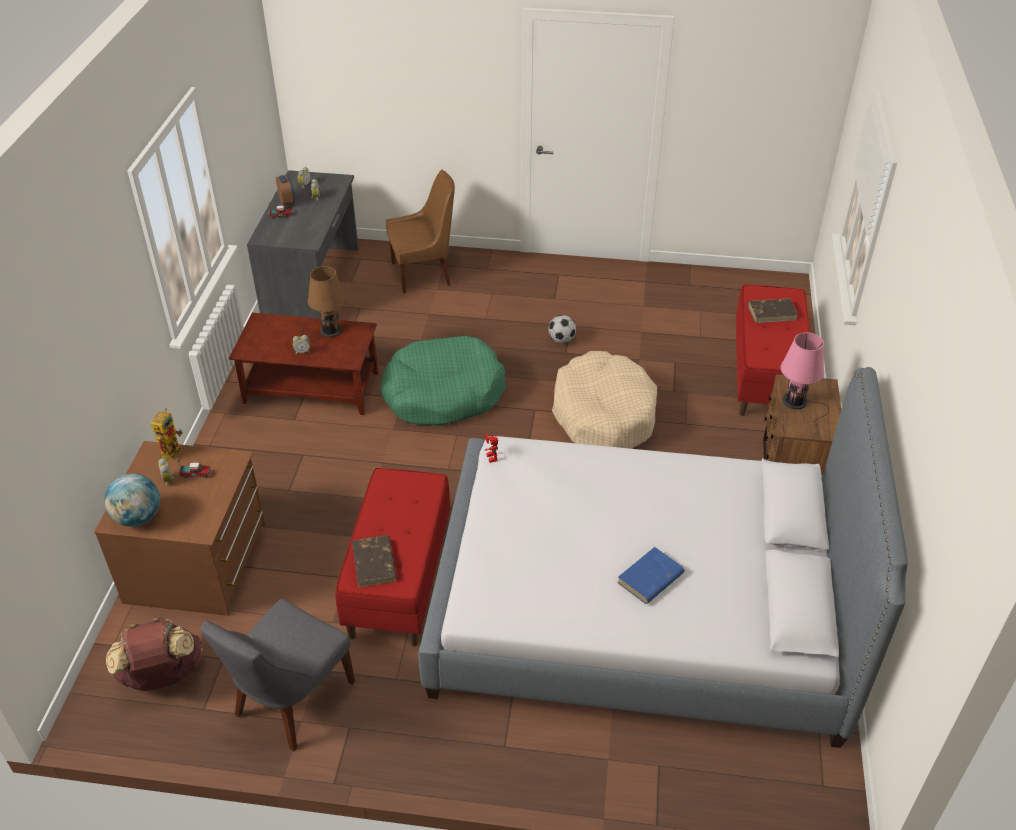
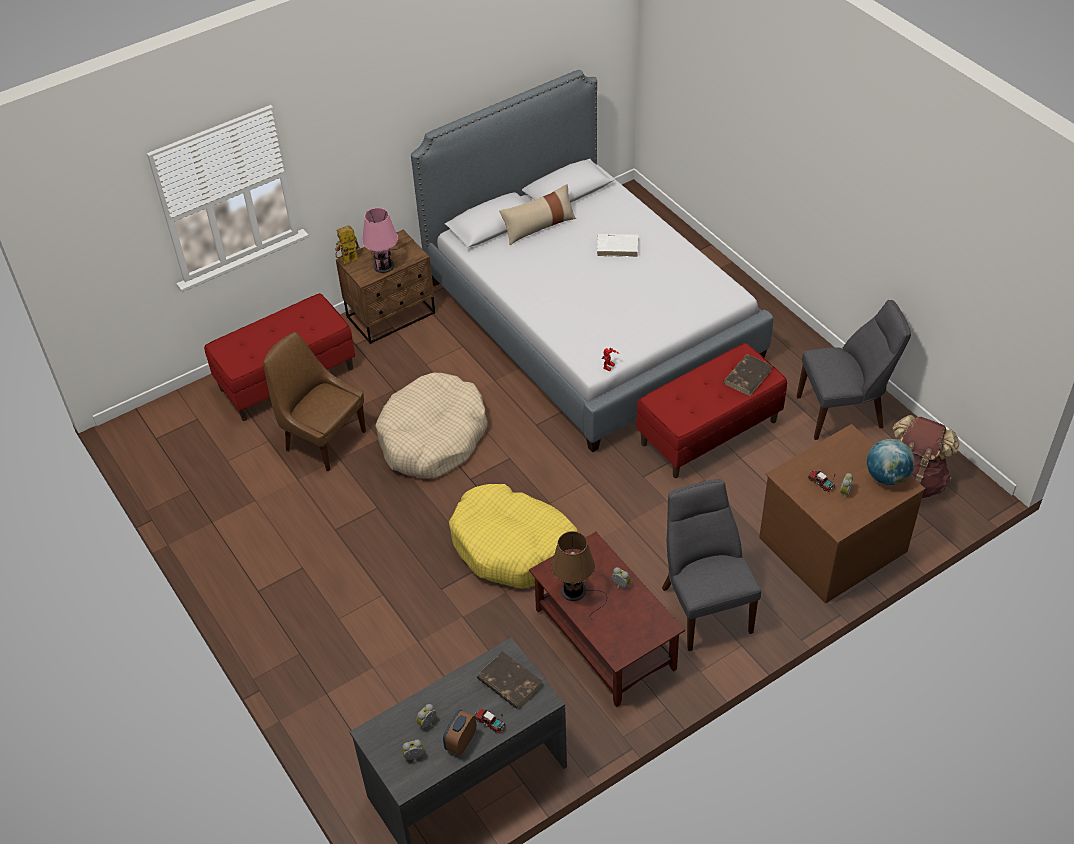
camera: 130 degrees left, 5 degrees up
toy robot [151,408,183,460] -> toy robot moved to [335,225,360,264]
green dog bed [380,336,506,426] -> yellow dog bed [449,484,578,589]
brown chair [386,170,455,294] -> brown chair moved to [263,332,366,471]
football [548,315,576,343] -> none
blue book [617,547,685,604] -> white book [597,234,638,257]
brown book [748,298,798,323] -> brown book moved to [477,651,542,709]
none -> beige pillow [499,184,576,245]
none -> grey chair [662,479,761,651]

